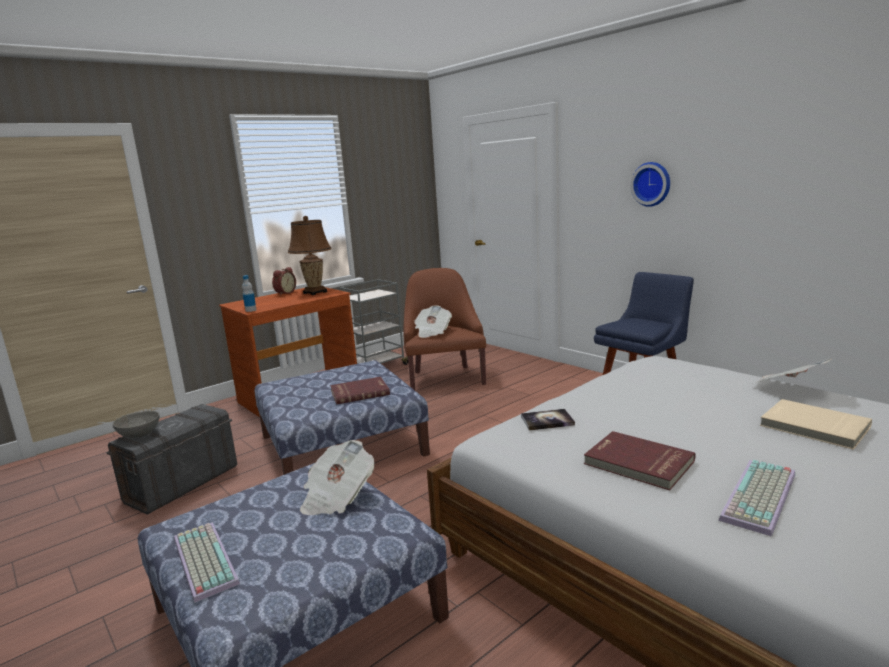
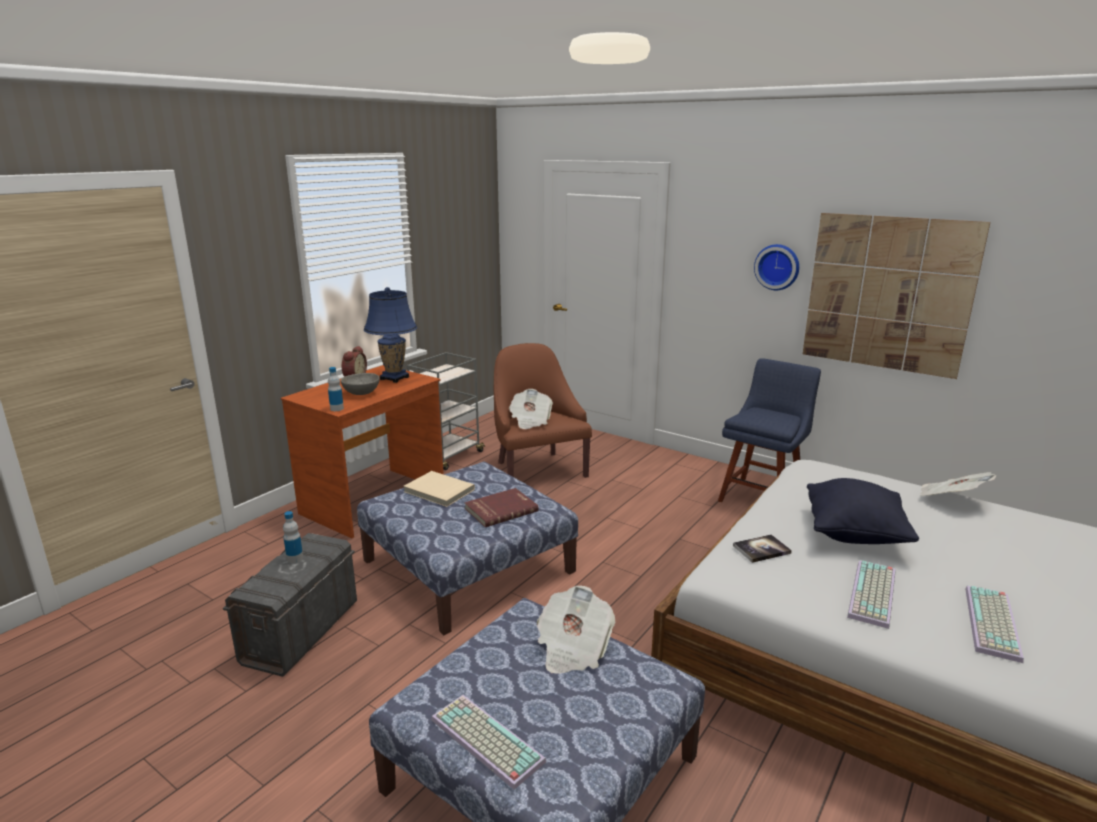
camera: 15 degrees left, 5 degrees up
grey bowl [112,411,159,438] -> grey bowl moved to [341,373,380,395]
brown table lamp [288,216,332,295] -> blue table lamp [364,287,417,383]
red book [584,431,696,490] -> keyboard [847,560,895,629]
beige book [760,399,872,450] -> beige book moved to [404,471,475,507]
none -> bottle [283,511,303,563]
none -> picture [803,213,990,379]
none -> black pillow [807,478,919,544]

